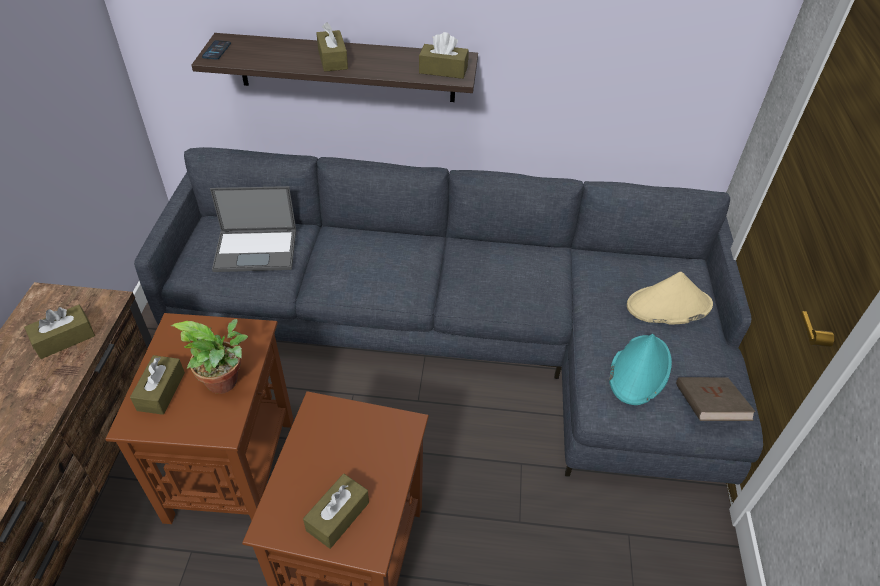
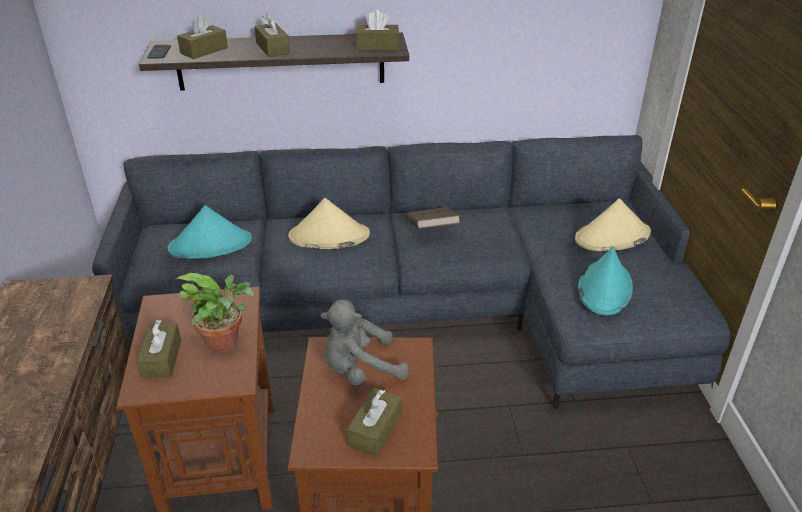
camera: 10 degrees left, 10 degrees down
brown tissue box [24,305,95,359] -> brown tissue box moved to [177,15,228,59]
laptop [210,186,296,272] -> turquoise hat [167,205,252,259]
brown book [676,377,755,421] -> brown book moved to [406,208,460,229]
none -> beige hat [288,198,370,249]
none -> grey plush toy [321,300,409,385]

